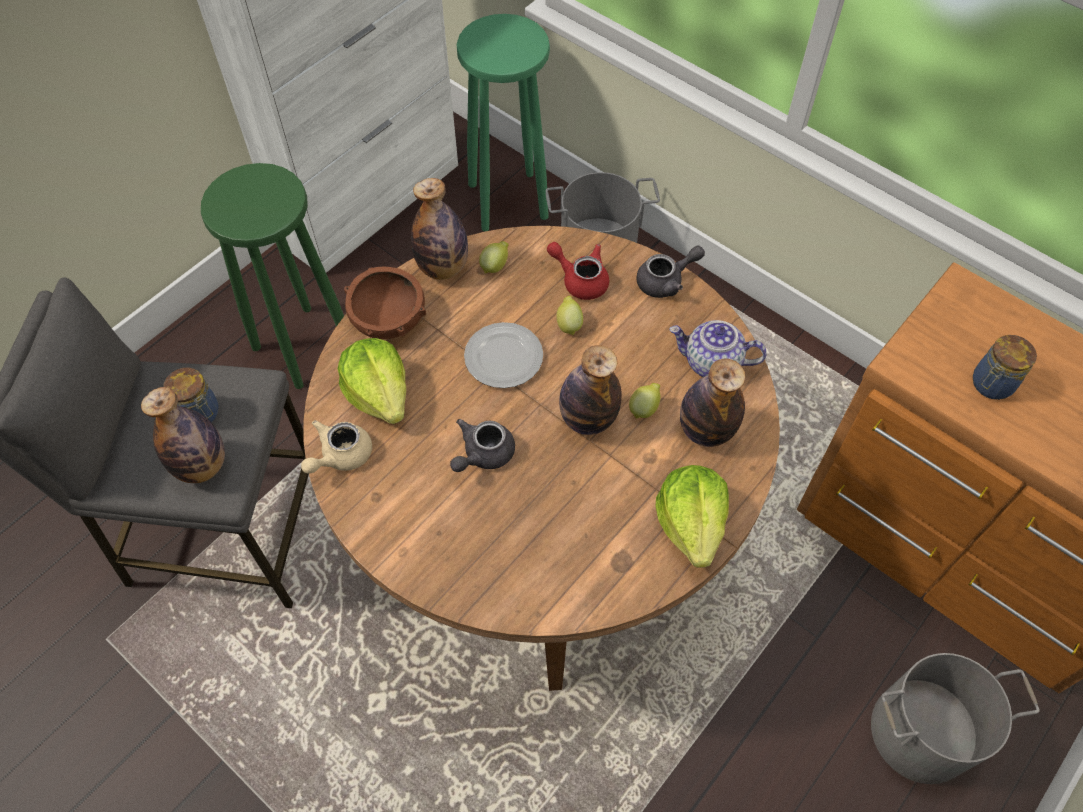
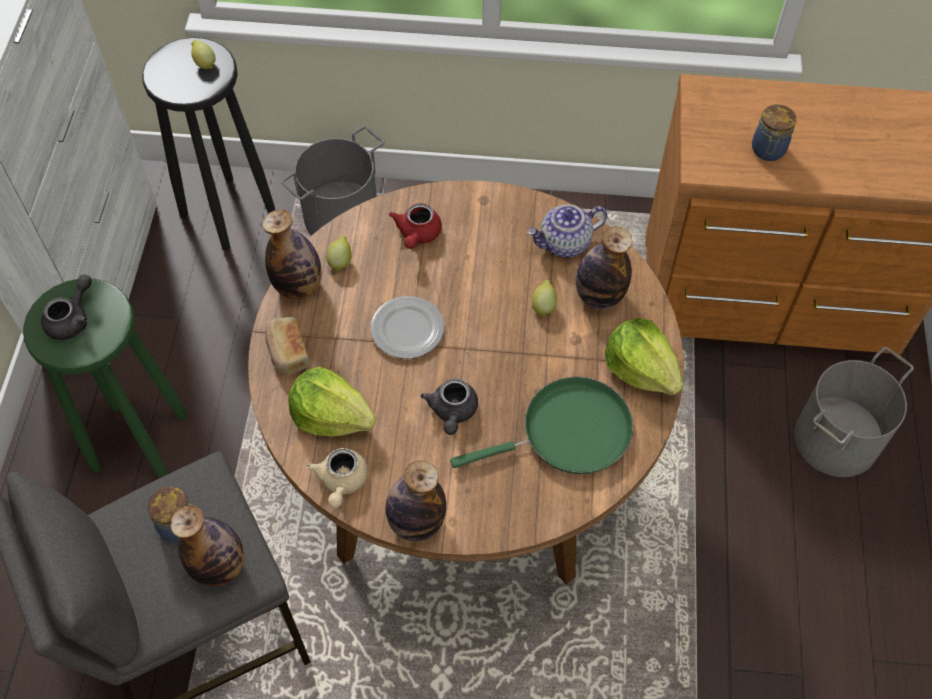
camera: 35 degrees left, 0 degrees up
brown bowl [344,266,426,339] -> bread [265,317,310,375]
green stool [456,14,550,231] -> black stool [142,37,275,250]
red teapot [547,242,609,300] -> red teapot turned 75 degrees counterclockwise [389,203,442,249]
lemon [556,296,583,335] -> lemon moved to [191,40,216,69]
bottle [559,345,622,435] -> bottle moved to [385,460,446,541]
grey teapot [636,245,705,298] -> grey teapot moved to [41,274,92,340]
none -> green frying pan [450,377,633,474]

